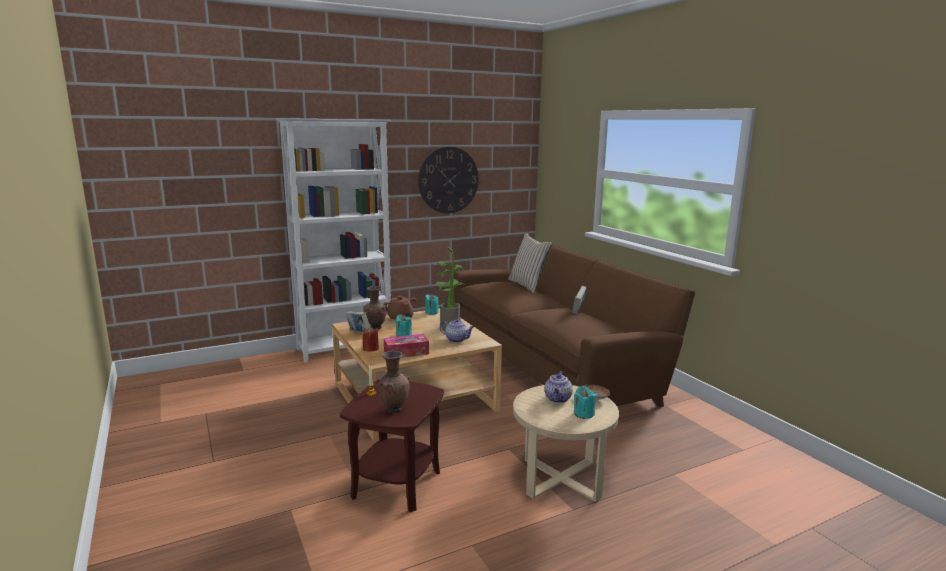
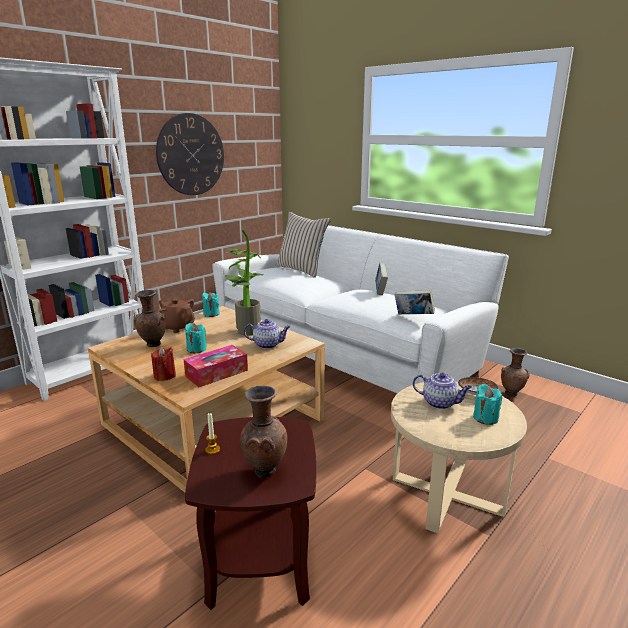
camera: 20 degrees left, 5 degrees up
book [346,311,370,332] -> book moved to [395,290,435,314]
brown sofa [454,240,695,407] -> white sofa [212,225,509,394]
teapot [544,372,573,403] -> teapot turned 60 degrees counterclockwise [413,373,472,409]
none -> brown vase [501,348,530,397]

